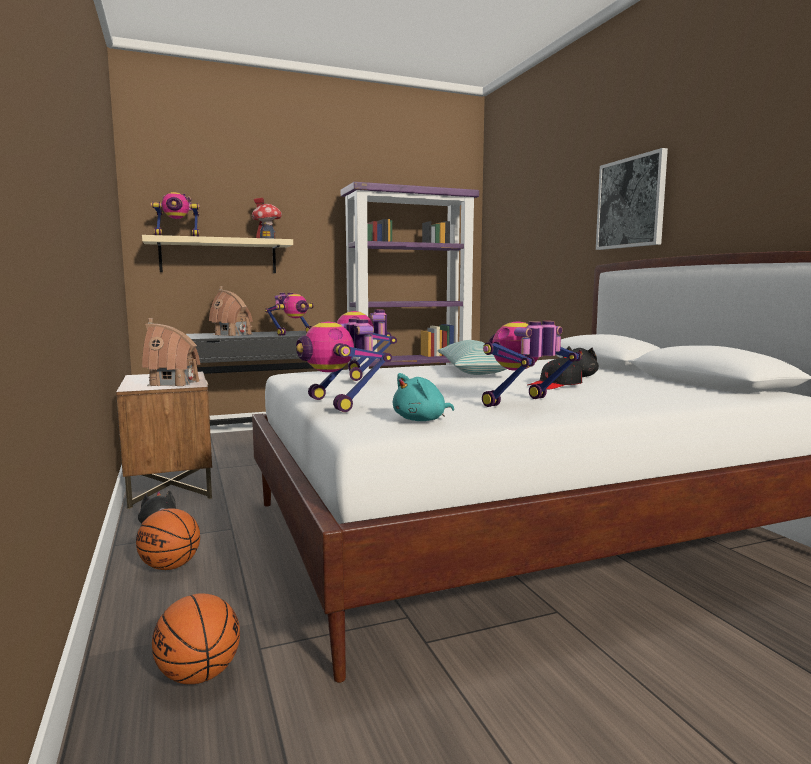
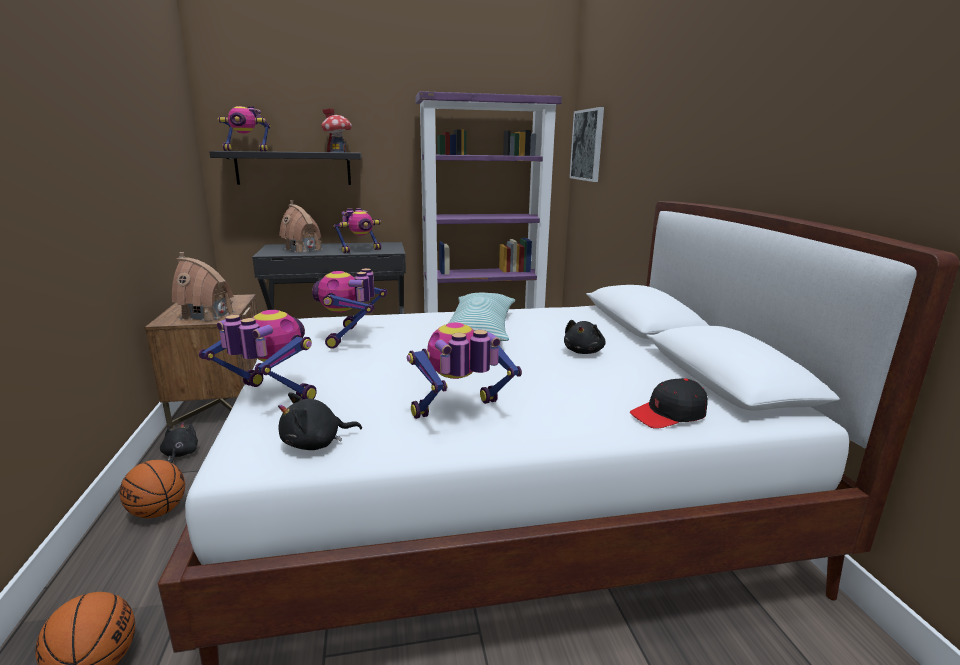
camera: 10 degrees right, 10 degrees up
beige shelf [142,235,293,273] -> black shelf [209,151,361,185]
toy robot [296,318,392,412] -> toy robot turned 135 degrees clockwise [199,310,317,400]
turquoise plush toy [393,373,454,421] -> black plush toy [278,393,362,450]
black cap [527,357,582,389] -> black cap moved to [630,378,708,429]
picture [596,148,668,250] -> picture moved to [569,107,604,182]

